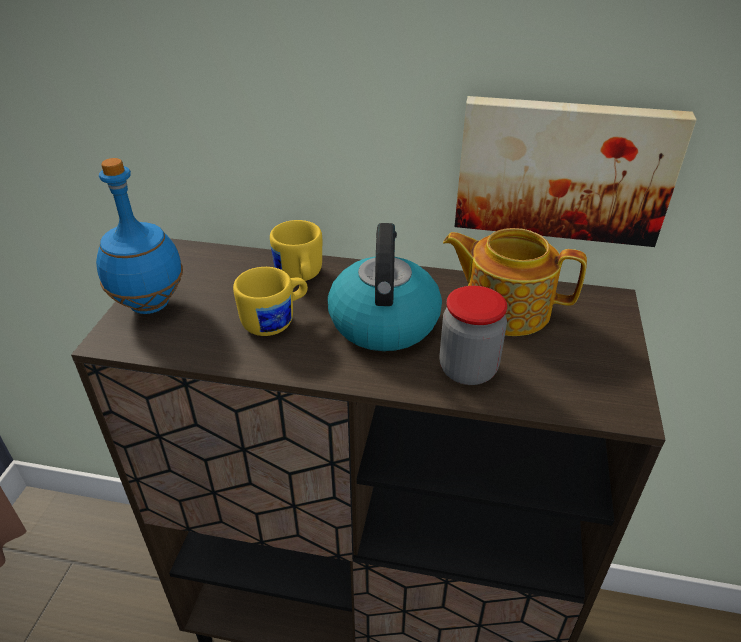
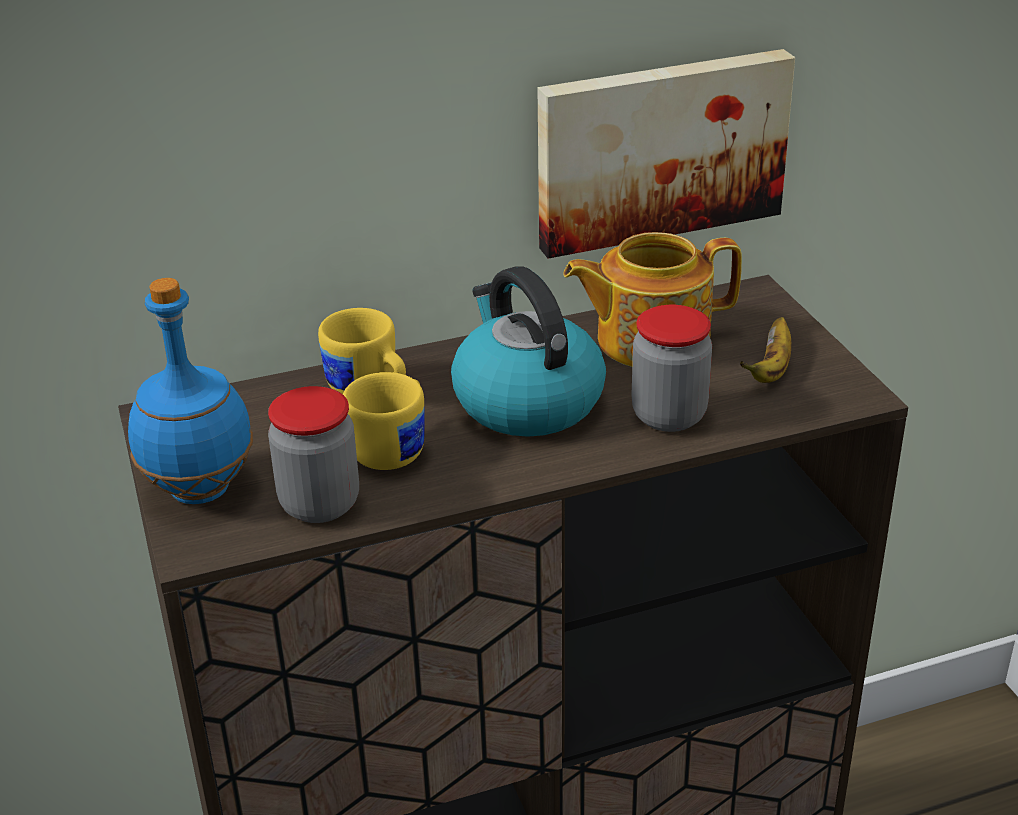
camera: 30 degrees left, 5 degrees down
none -> jar [268,386,359,523]
none -> banana [740,317,791,383]

